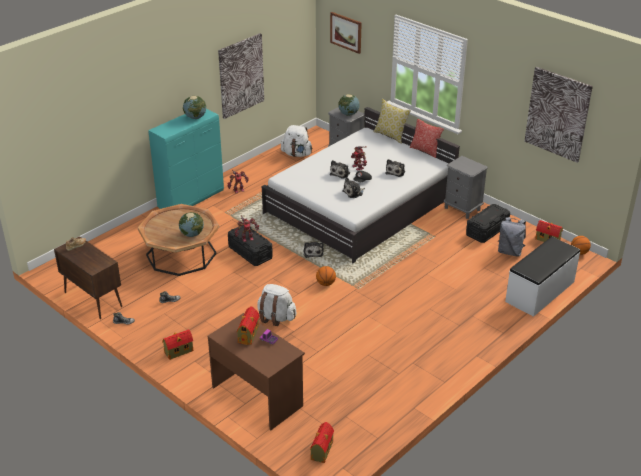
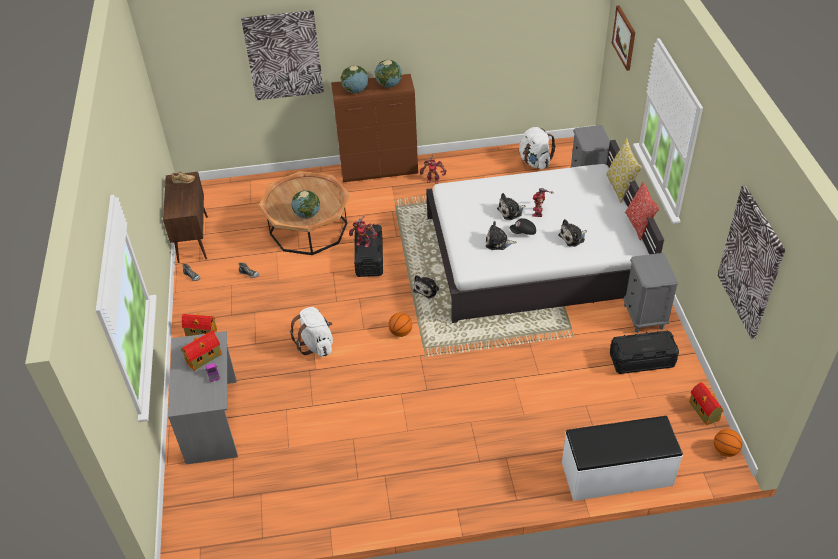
camera: 40 degrees right, 10 degrees up
turquoise cabinet [148,109,224,209] -> brown cabinet [331,74,418,182]
brown desk [207,313,305,430] -> grey desk [168,331,238,465]
picture [218,33,264,119] -> picture moved to [241,10,324,100]
toy house [310,422,334,463] -> none
globe [338,94,359,116] -> globe moved to [341,65,368,93]
grey backpack [498,217,526,256] -> none

